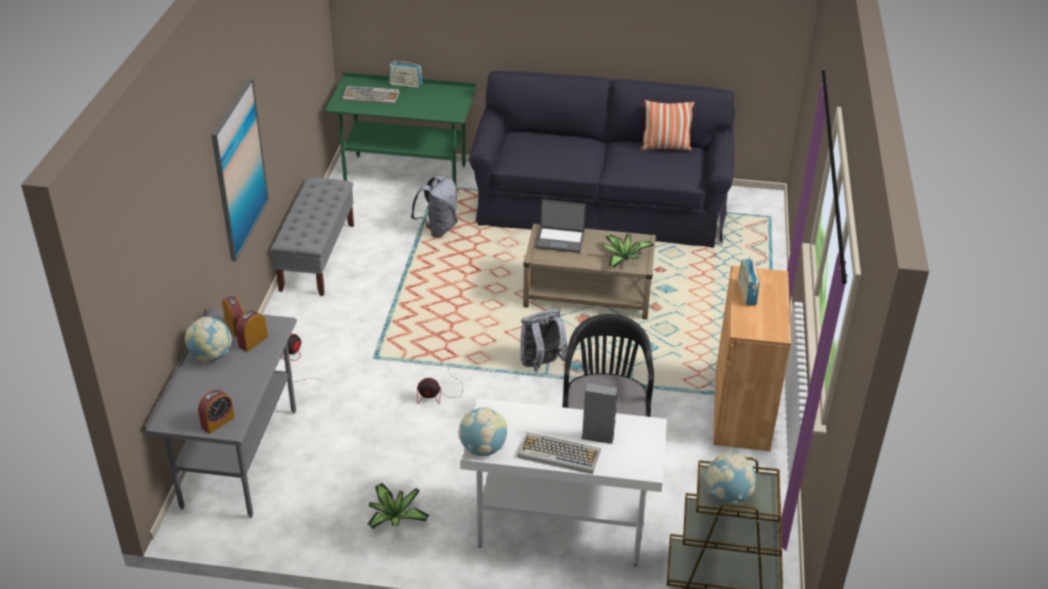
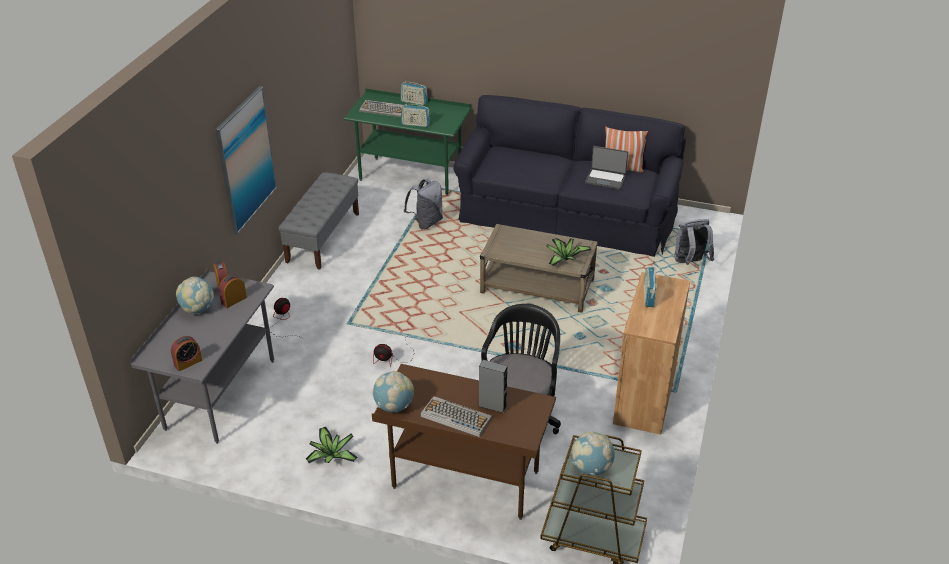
camera: 10 degrees right, 0 degrees up
white desk [460,398,667,567] -> brown desk [372,364,556,520]
grey backpack [520,309,568,372] -> grey backpack moved to [674,219,714,265]
laptop [536,200,586,253] -> laptop moved to [585,146,628,190]
none -> radio [401,102,430,127]

